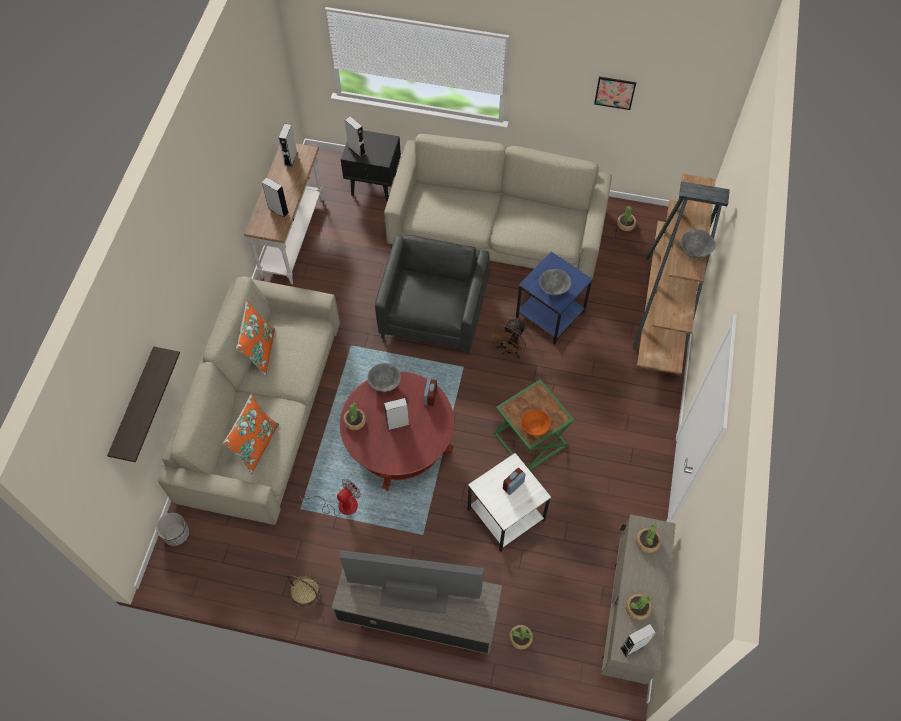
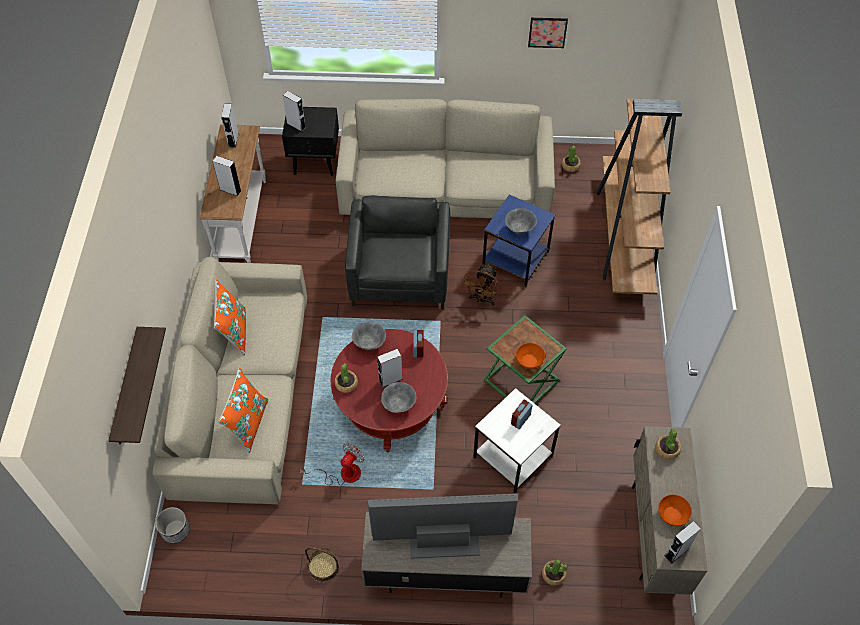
camera: 10 degrees left, 5 degrees down
potted plant [626,594,652,620] -> orange bowl [658,495,692,526]
grey bowl [681,230,715,258] -> grey bowl moved to [381,382,416,413]

